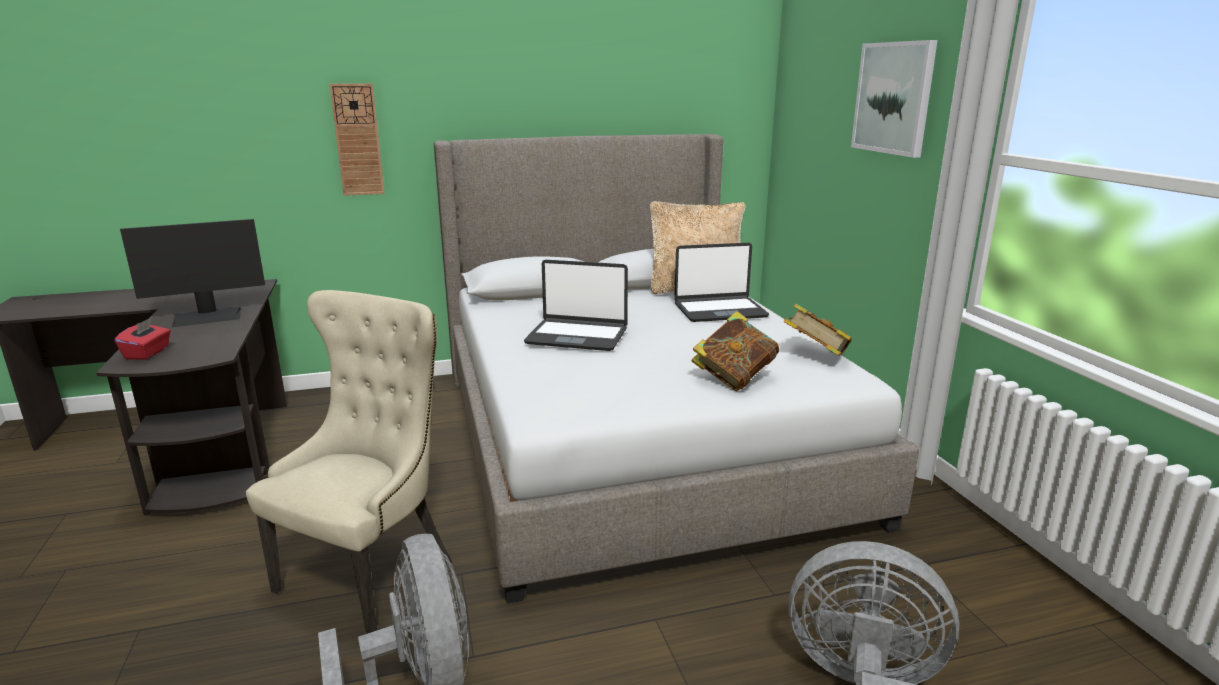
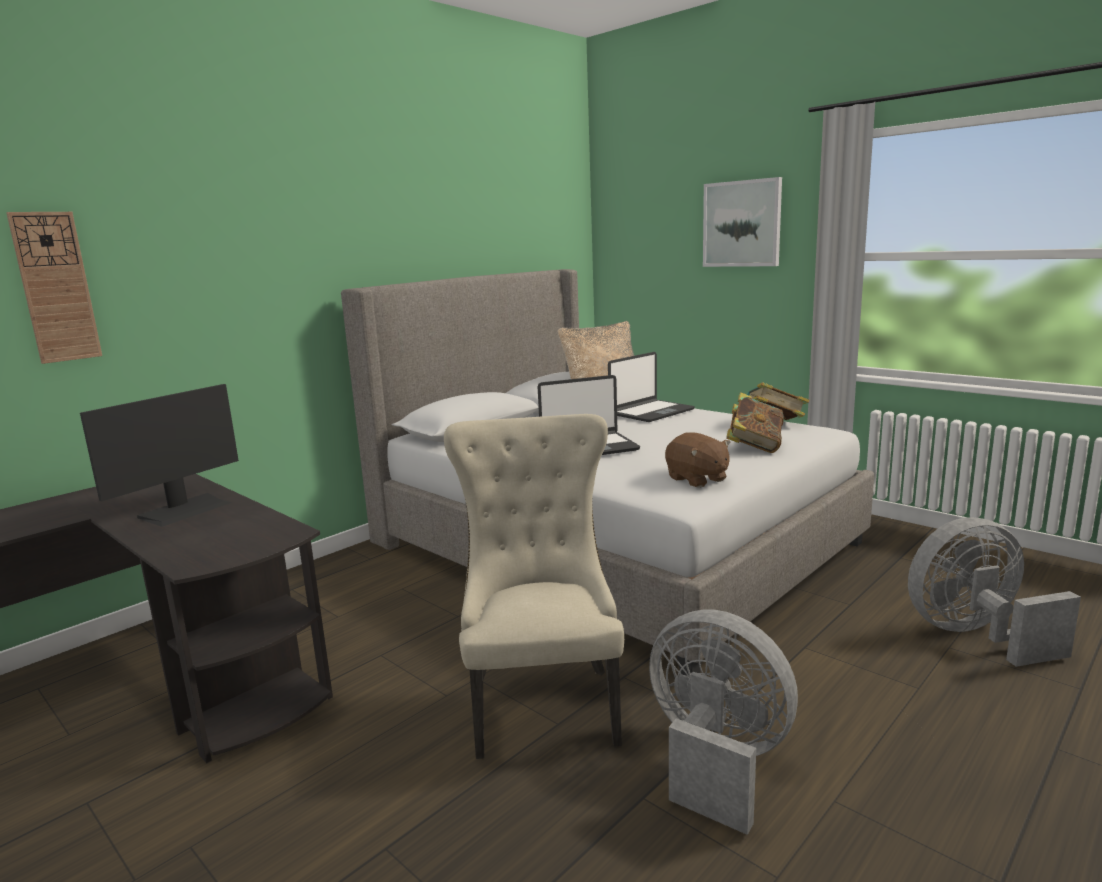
camera: 30 degrees left, 5 degrees down
red tissue box [115,317,170,360] -> none
wall clock [329,83,385,196] -> wall clock moved to [6,212,102,364]
none -> brown plush toy [665,432,731,488]

